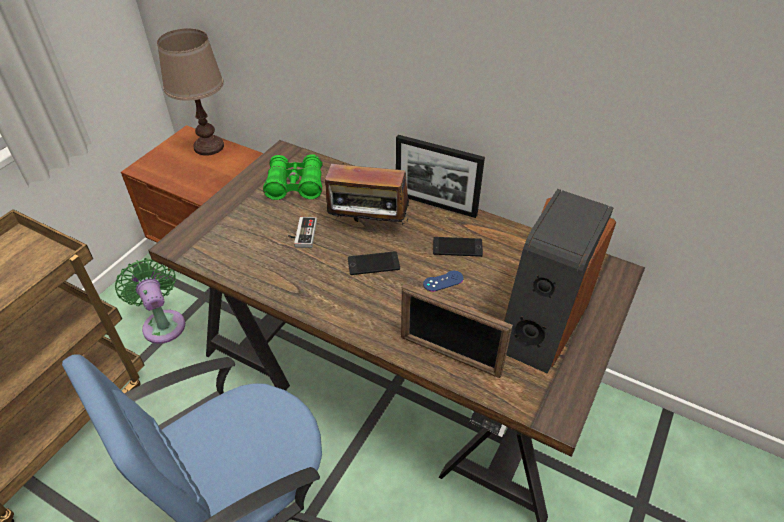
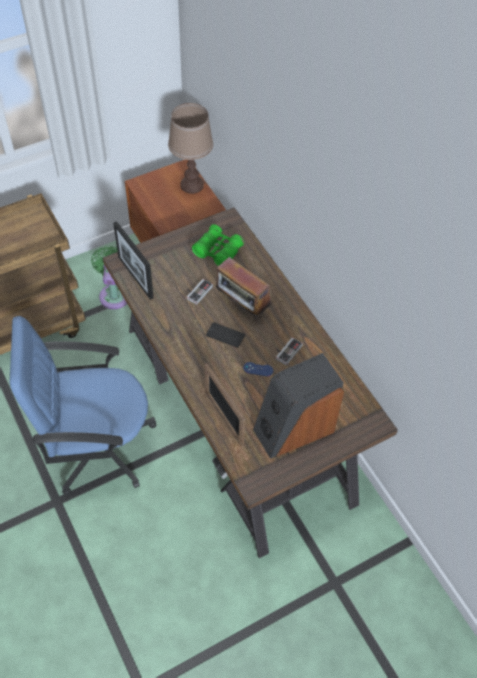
camera: 30 degrees right, 10 degrees up
picture frame [396,135,485,218] -> picture frame moved to [113,221,154,300]
phone [433,237,483,257] -> game controller [276,337,303,365]

